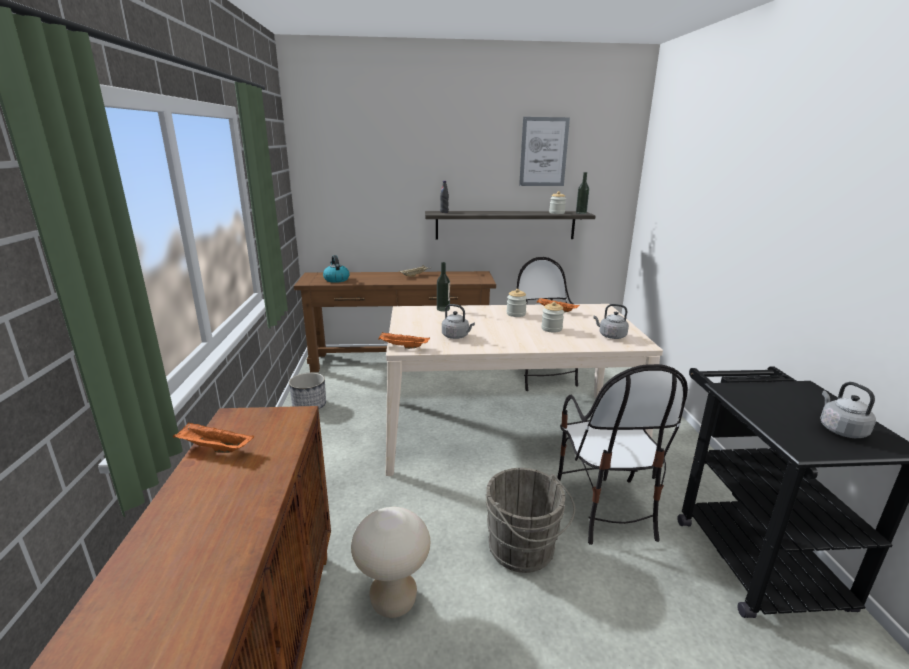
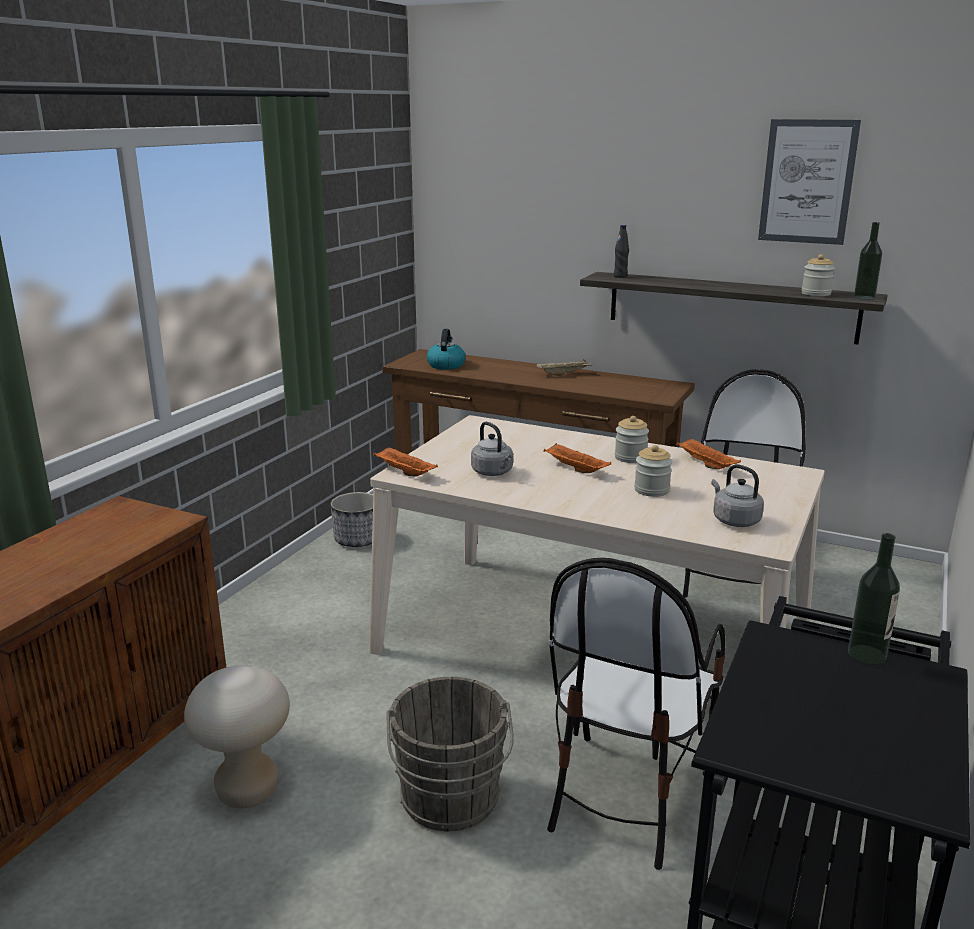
camera: 30 degrees right, 0 degrees up
orange tray [173,422,254,453] -> orange tray moved to [543,443,611,473]
bottle [437,262,450,311] -> bottle moved to [848,533,900,665]
grey kettle [820,382,876,438] -> none

